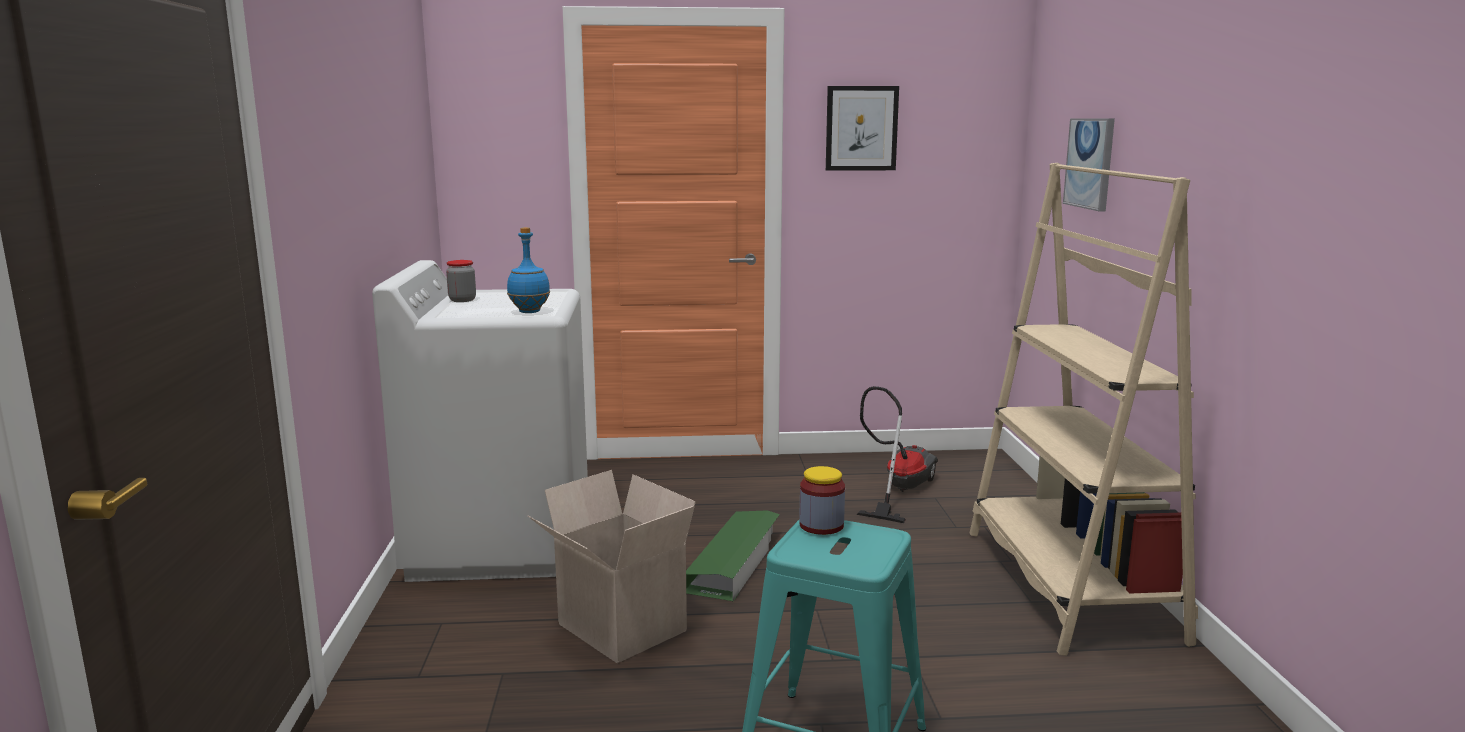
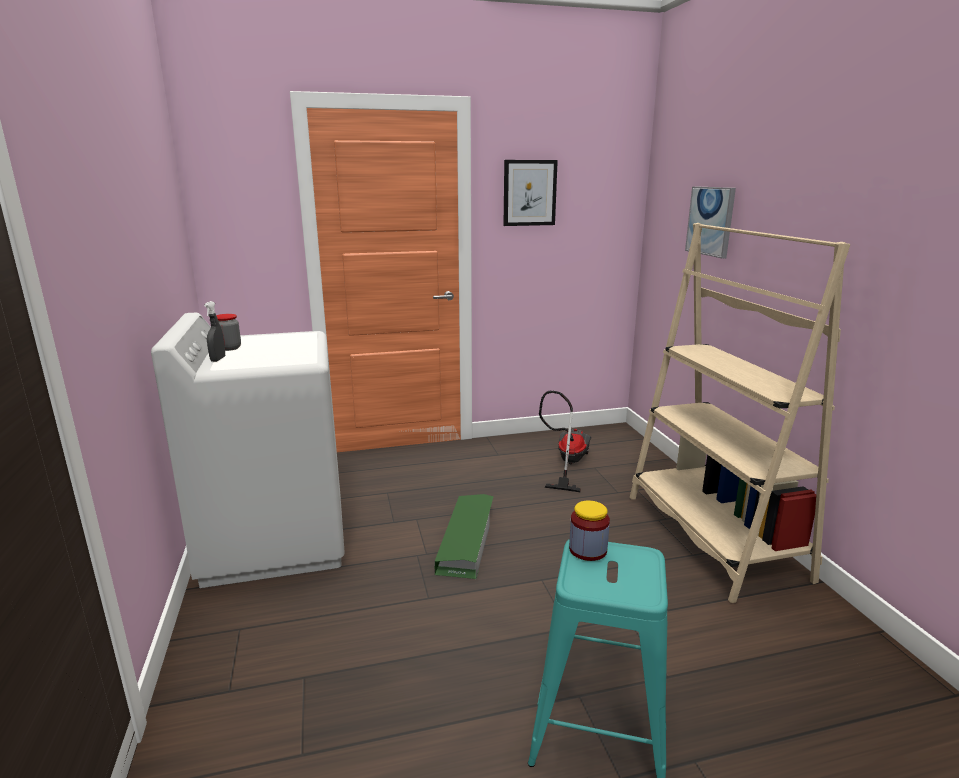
camera: 10 degrees left, 5 degrees up
blue bottle [507,227,550,313] -> none
cardboard box [528,470,696,663] -> none
none -> grey spray bottle [204,301,225,362]

